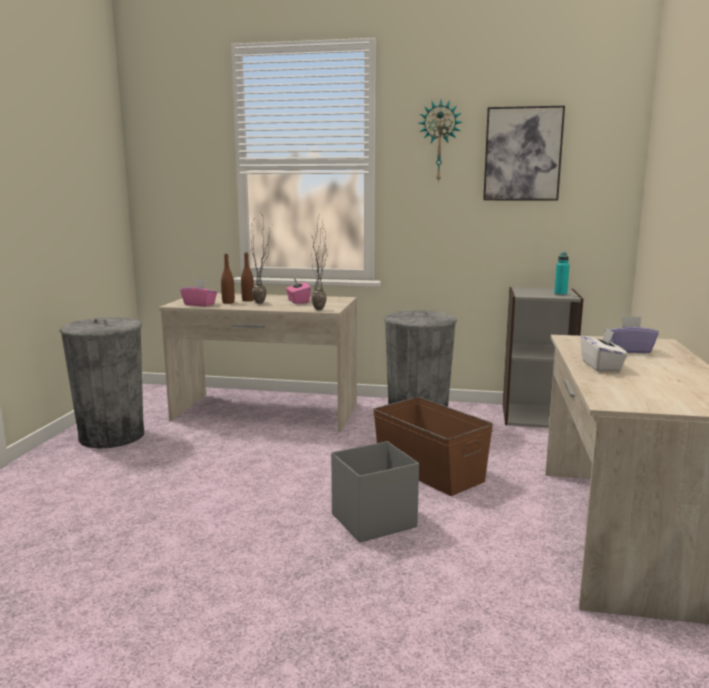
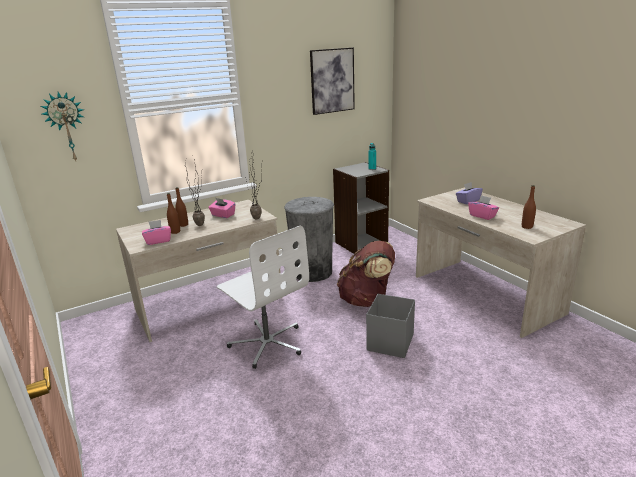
camera: 40 degrees left, 10 degrees up
grey trash can [59,317,144,449] -> none
brown storage box [373,397,493,496] -> brown backpack [337,241,395,307]
wall clock [419,100,462,183] -> wall clock moved to [41,92,84,161]
white tissue box [581,328,628,372] -> pink tissue box [468,195,499,220]
none -> white office chair [217,226,309,369]
none -> brown bottle [522,185,536,229]

